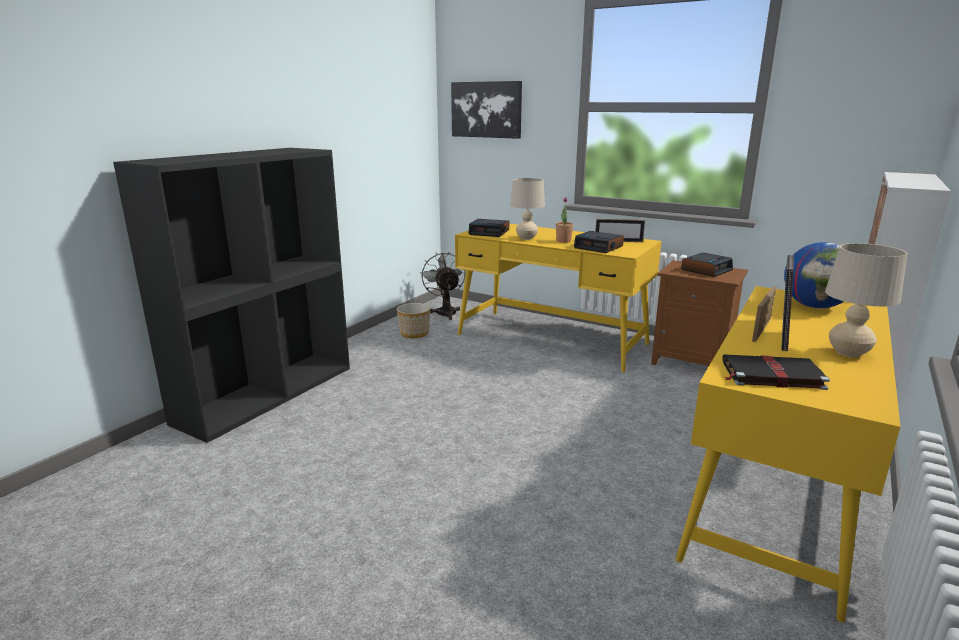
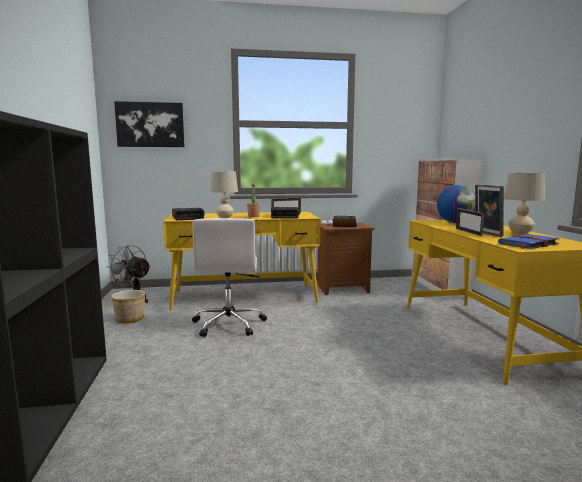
camera: 40 degrees left, 10 degrees down
black book [722,354,830,390] -> blue book [498,234,560,250]
none -> white office chair [192,218,267,337]

